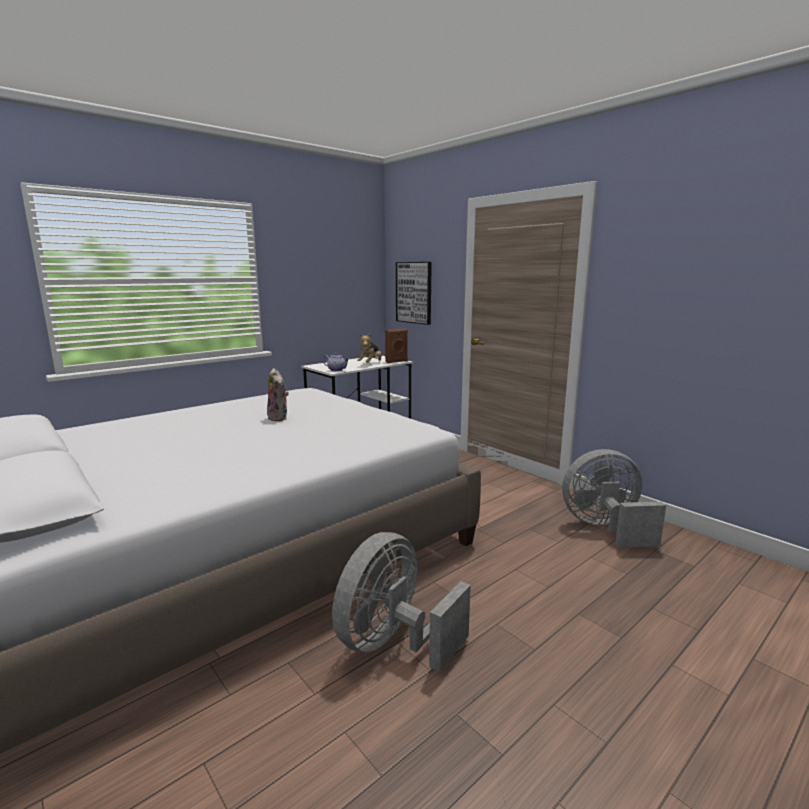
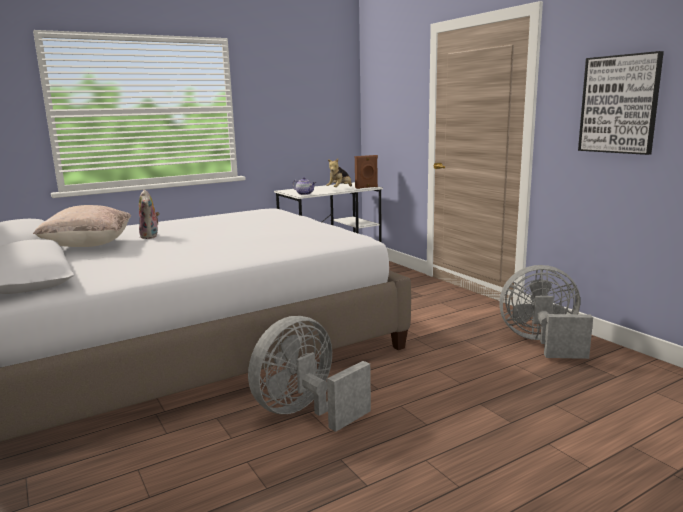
camera: 10 degrees right, 0 degrees up
plush toy [267,368,289,421] -> plush toy moved to [139,190,159,239]
picture [396,262,432,325] -> picture moved to [578,51,664,155]
none -> beige pillow [33,205,131,247]

